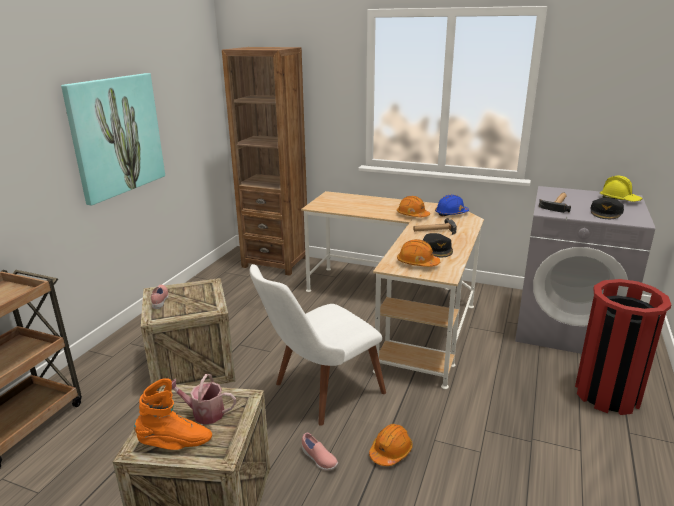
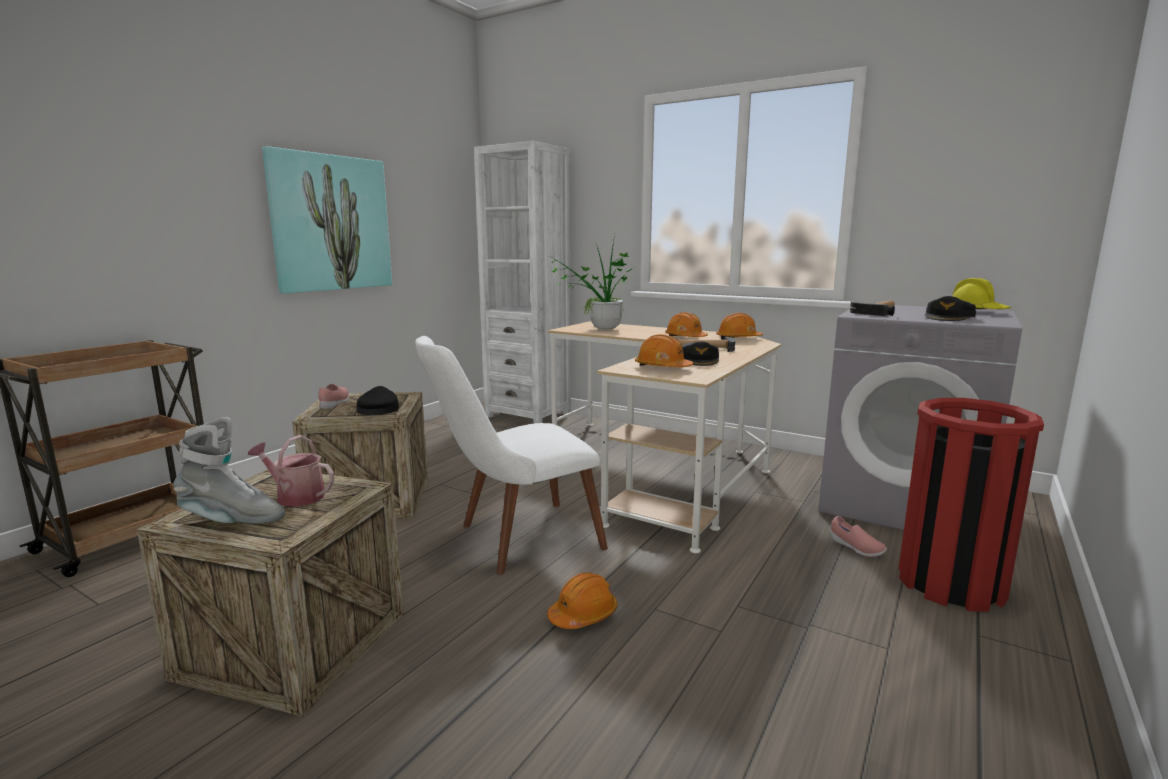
camera: 10 degrees right, 10 degrees down
orange boot [134,378,212,450] -> grey boot [173,417,285,524]
brown bookcase [222,47,307,276] -> white bookcase [474,141,571,424]
pink shoe [302,433,338,471] -> pink shoe moved to [830,516,887,557]
blue hard hat [435,195,469,216] -> orange hard hat [716,313,763,340]
none -> black cap [356,386,399,415]
none -> potted plant [548,235,635,330]

